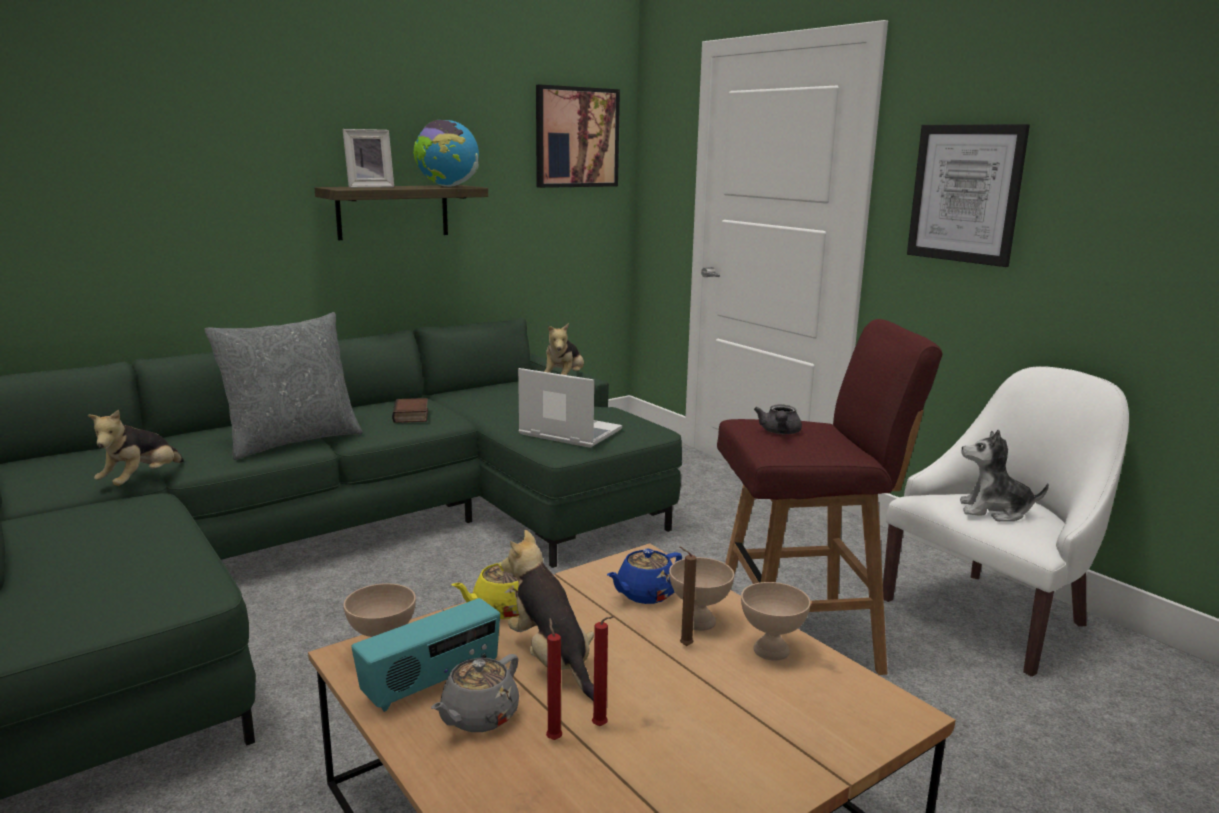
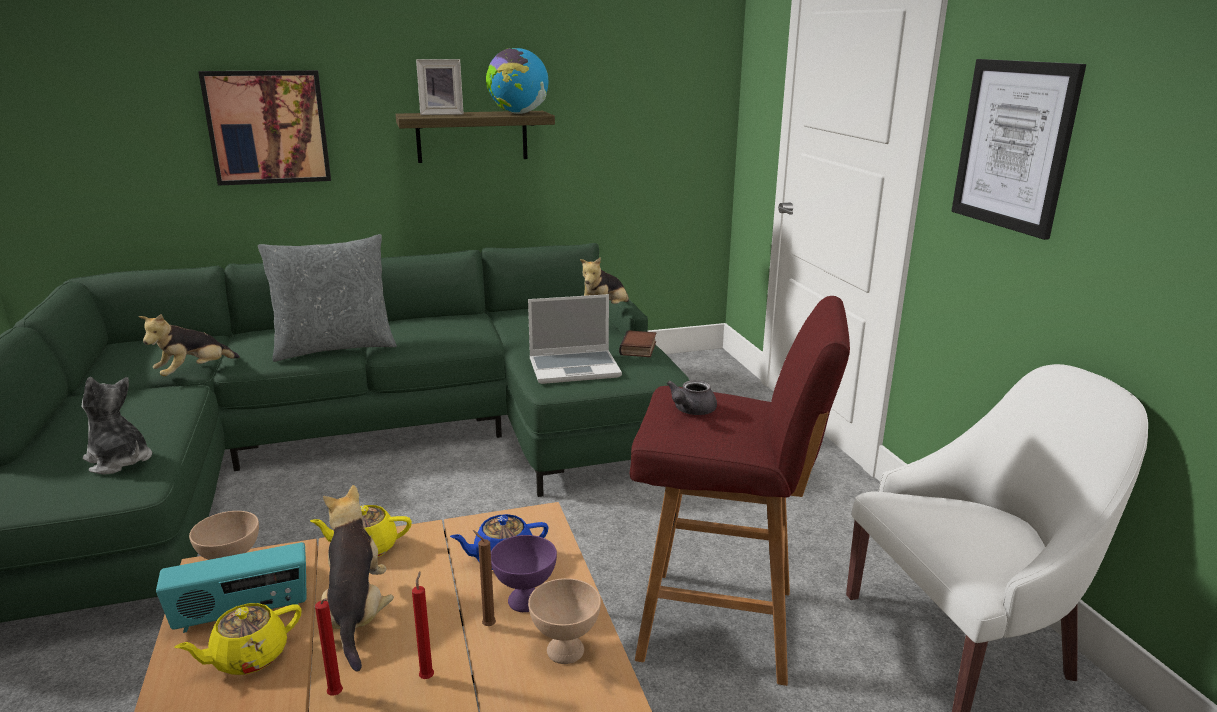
camera: 20 degrees right, 5 degrees up
book [392,398,428,423] -> book moved to [619,330,656,357]
grey teapot [431,654,519,732] -> yellow teapot [174,603,301,675]
laptop [518,368,622,448] -> laptop turned 120 degrees clockwise [528,294,622,384]
picture [536,84,620,188] -> picture moved to [198,70,331,186]
red candle [546,618,562,740] -> red candle moved to [412,571,434,679]
beige bowl [669,557,734,631] -> purple bowl [491,535,557,612]
plush toy [960,429,1049,521] -> plush toy moved to [81,377,152,474]

